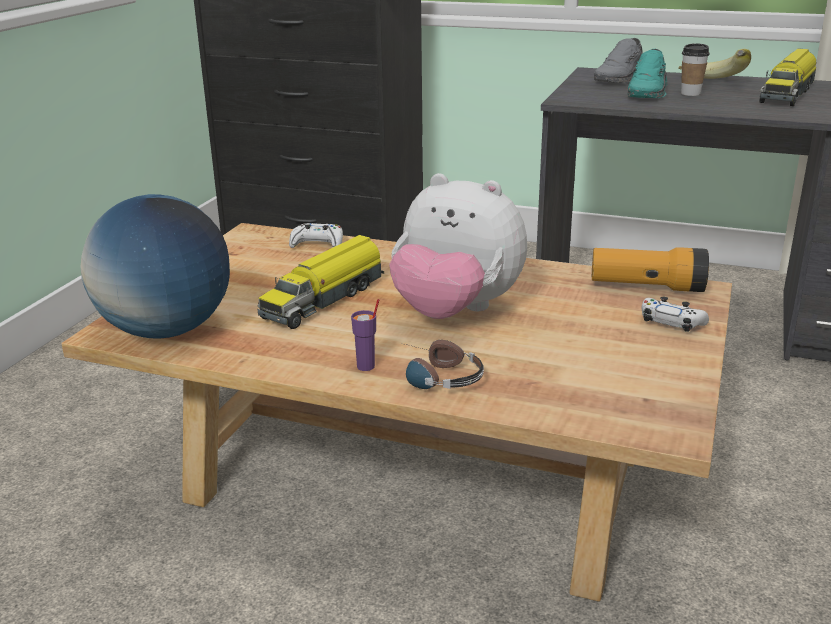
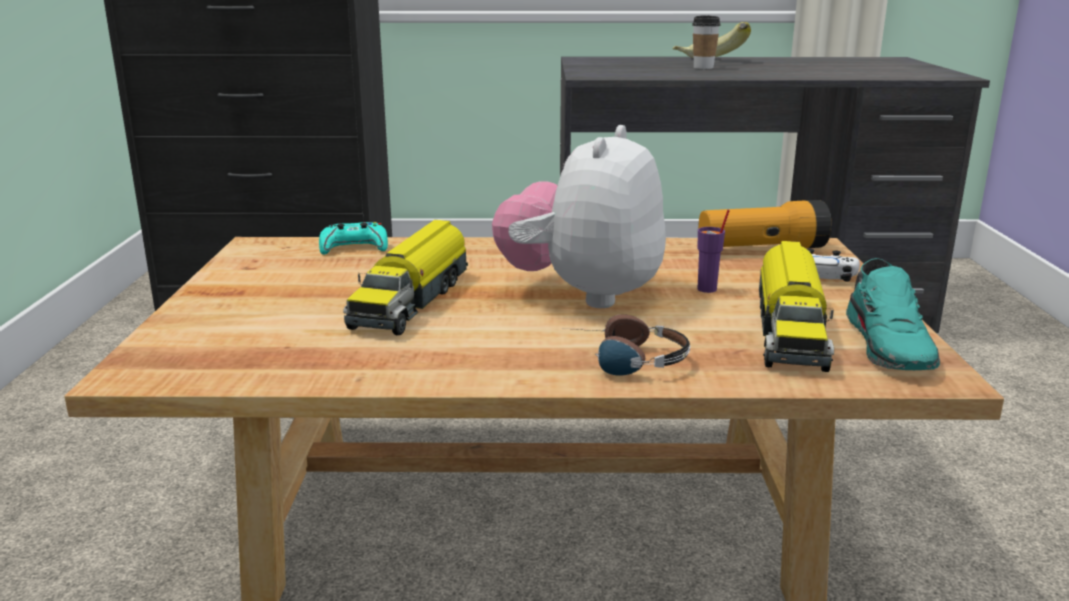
camera: 20 degrees left, 5 degrees down
globe [81,194,230,339] -> none
white game controller [289,223,343,248] -> turquoise game controller [319,222,388,255]
purple cup [351,299,379,371] -> purple cup moved to [697,210,730,293]
plush toy [389,173,527,319] -> plush toy turned 105 degrees clockwise [492,125,666,308]
grey shoe [594,38,643,83] -> none
turquoise shoe [627,49,668,98] -> turquoise shoe moved to [846,258,940,370]
toy truck [760,48,816,106] -> toy truck moved to [759,241,834,372]

